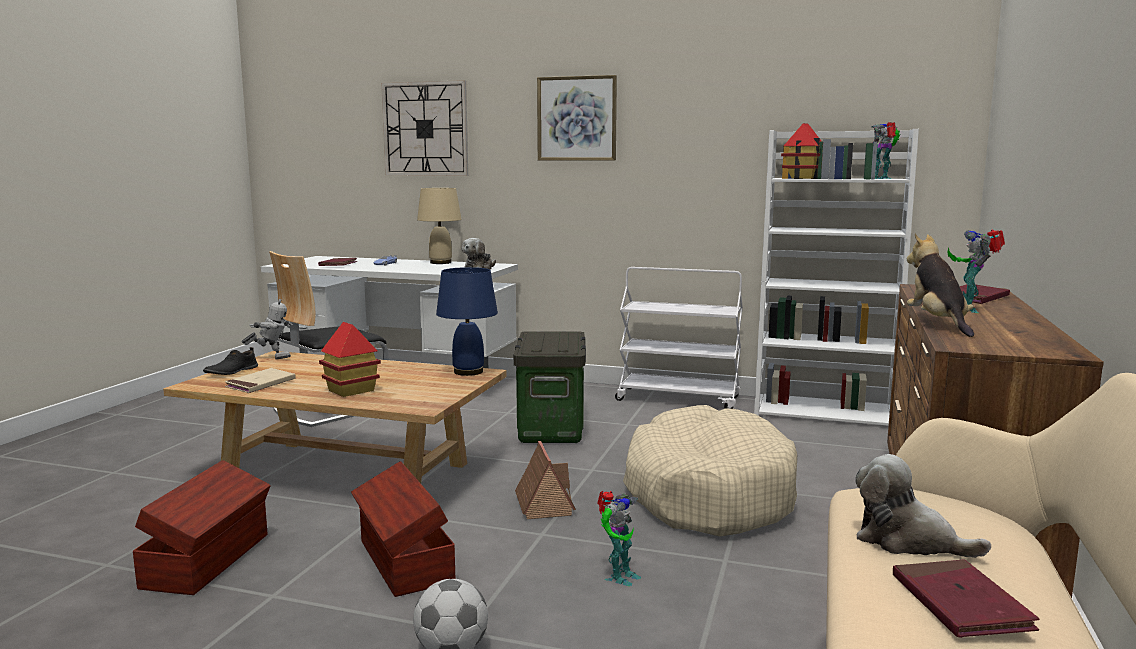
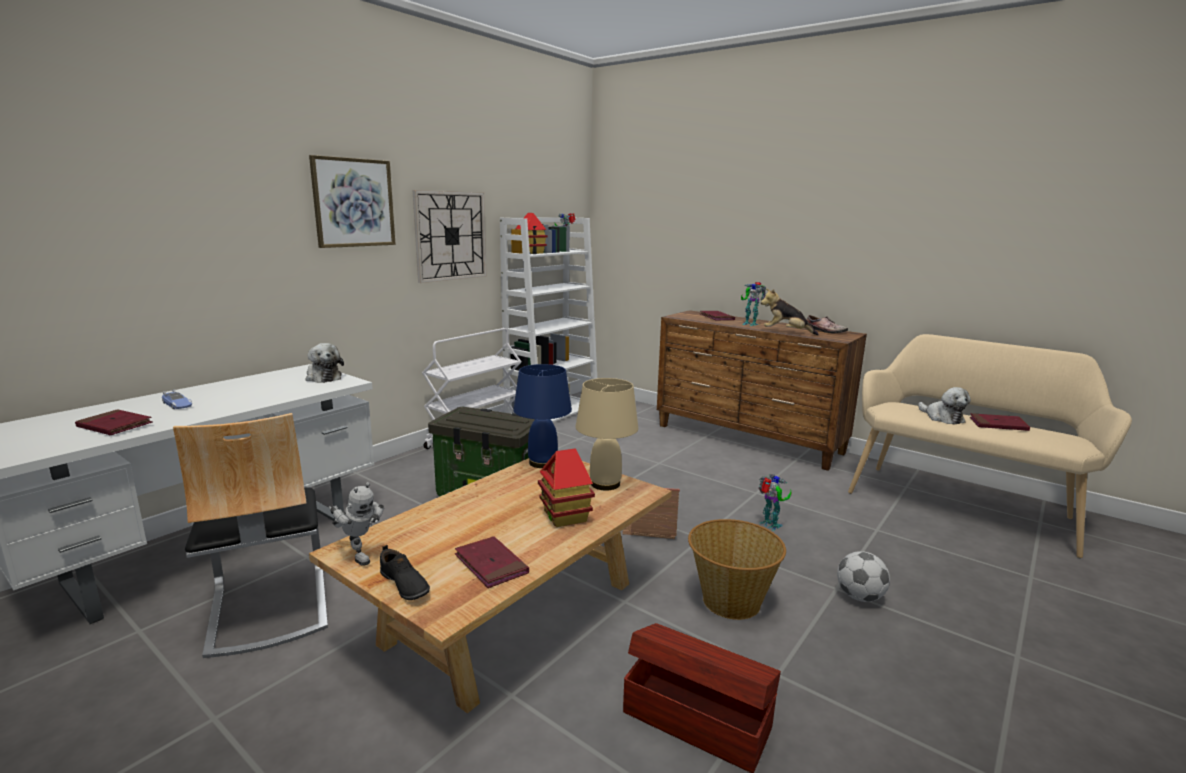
camera: 70 degrees left, 5 degrees up
beige book [225,368,296,393] -> red book [455,536,529,588]
toy robot [242,299,293,359] -> toy robot turned 120 degrees clockwise [329,482,384,566]
brown storage box [351,461,455,597] -> basket [688,519,786,620]
wall clock [381,80,468,176] -> wall clock moved to [413,190,487,283]
beige table lamp [417,188,462,264] -> beige table lamp moved to [576,378,638,491]
beige dog bed [623,405,797,536] -> none
plush toy [855,454,991,558] -> plush toy turned 75 degrees counterclockwise [918,387,971,425]
none -> shoe [807,315,848,333]

